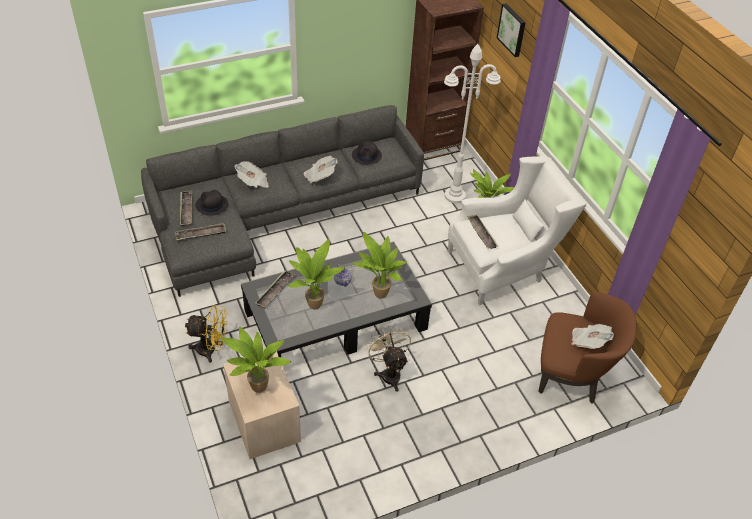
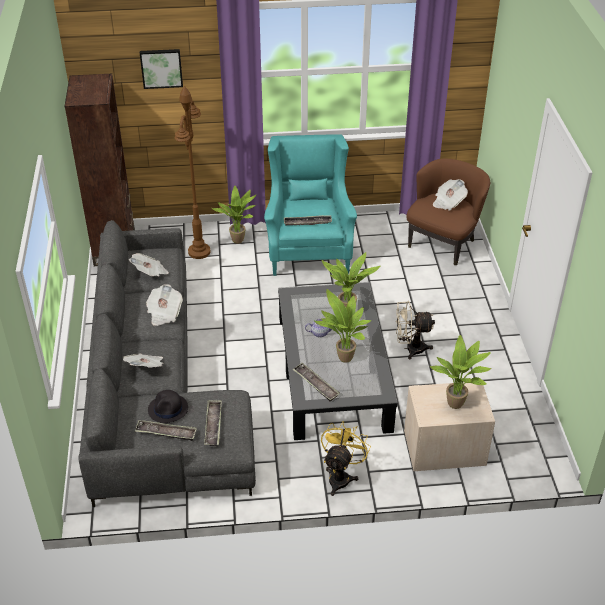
camera: 70 degrees left, 5 degrees down
black hat [352,141,382,165] -> newspaper [129,253,169,277]
white floor lamp [444,44,501,203] -> brown floor lamp [175,86,211,259]
white armchair [448,156,586,305] -> turquoise armchair [264,134,357,276]

